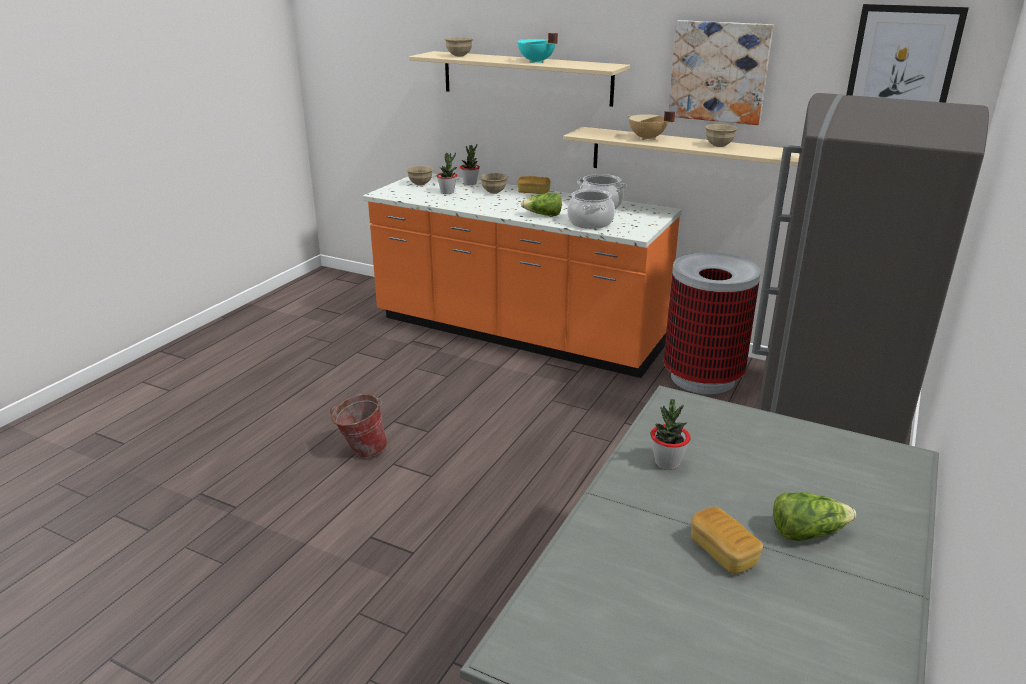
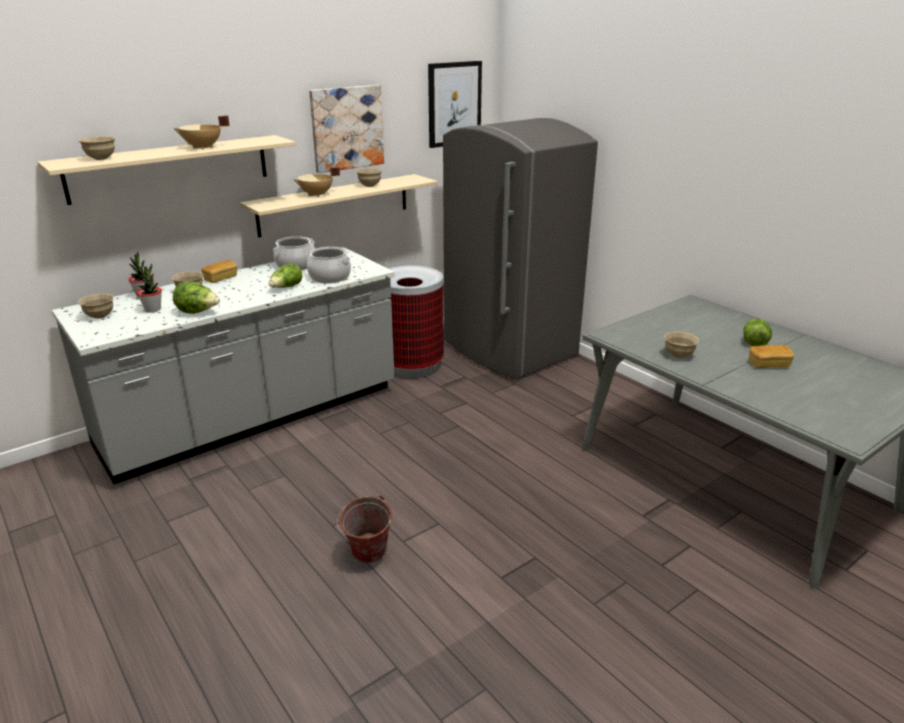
camera: 65 degrees left, 0 degrees up
orange counter [363,174,682,378] -> grey counter [52,247,395,484]
turquoise cooking pot [517,33,558,63] -> beige cooking pot [173,115,230,150]
potted plant [650,399,691,470] -> beige bowl [664,331,699,358]
none -> lettuce [173,282,220,314]

